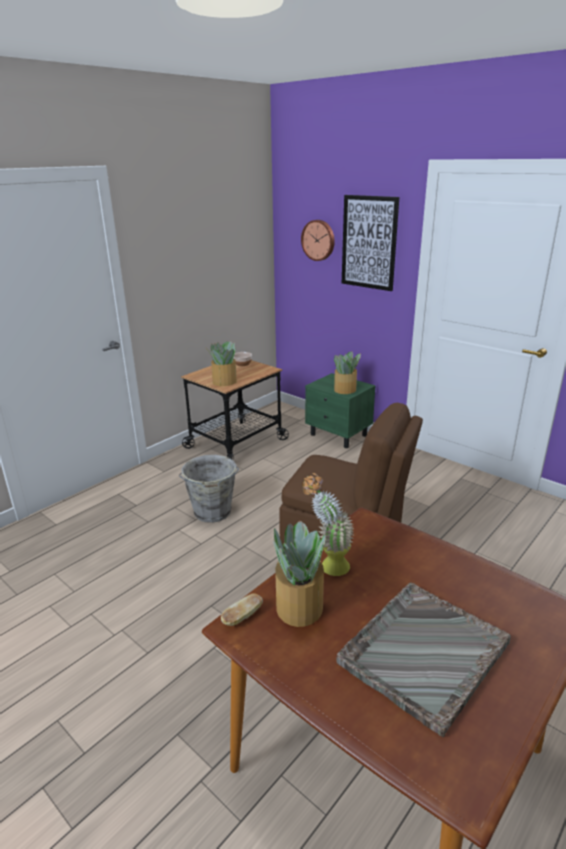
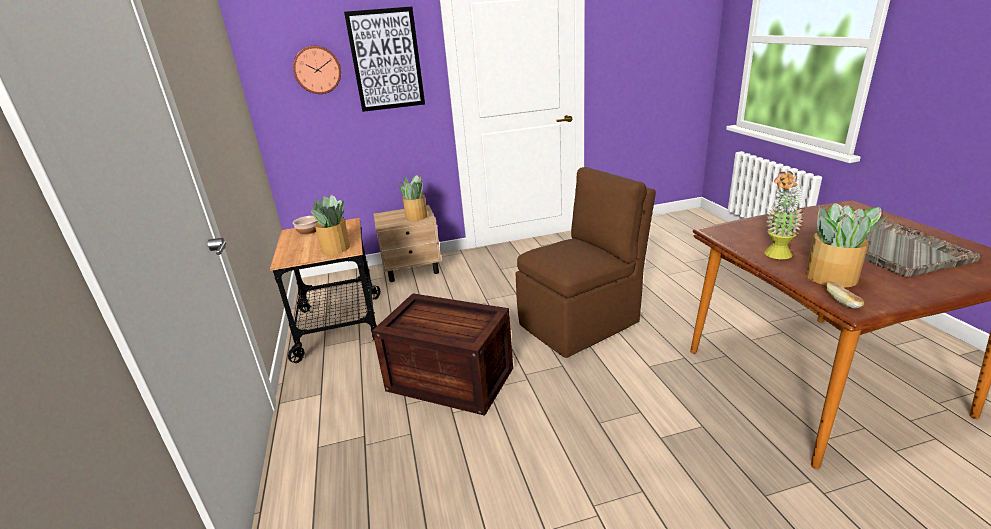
camera: 55 degrees left, 0 degrees up
grey bucket [179,455,239,523] -> crate [372,293,513,416]
green nightstand [305,373,376,448] -> beige nightstand [374,205,442,282]

